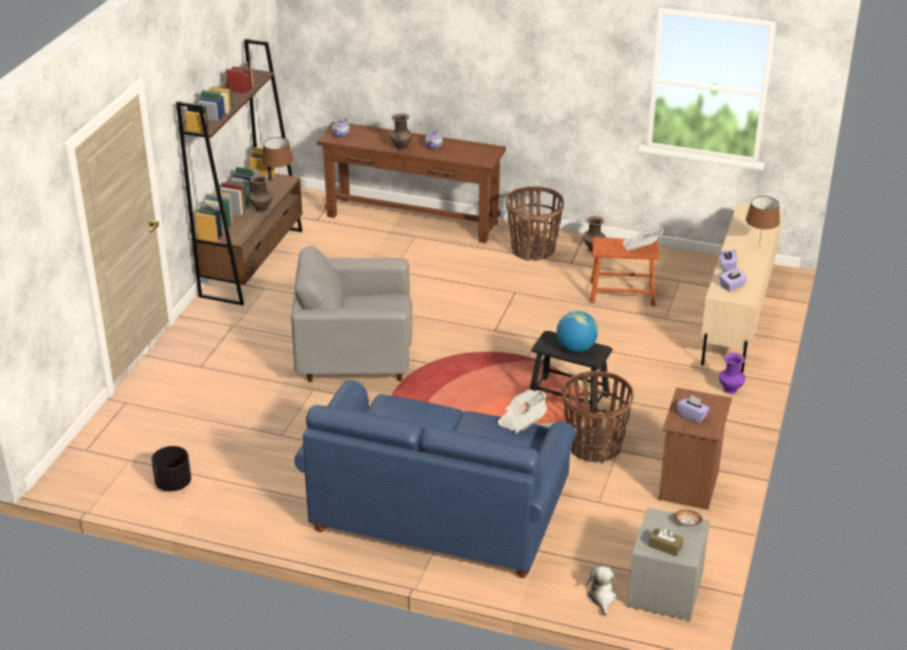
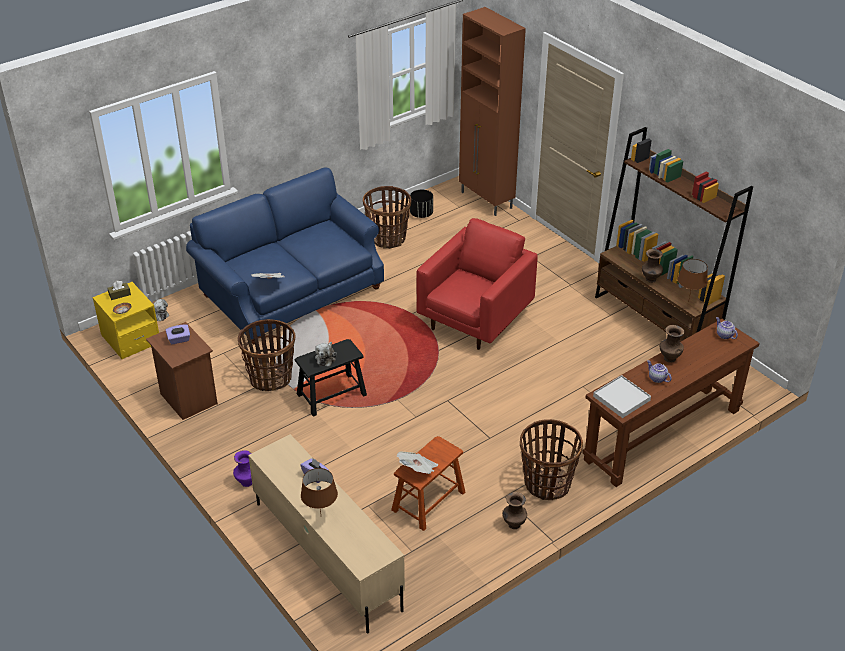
camera: 125 degrees right, 5 degrees up
grey armchair [291,246,412,382] -> red armchair [416,218,538,350]
globe [556,311,598,352] -> plush toy [315,342,337,367]
grey nightstand [627,507,710,621] -> yellow nightstand [92,282,159,359]
purple tissue box [719,268,748,291] -> none
none -> basket [363,186,411,249]
none -> brown cabinet [459,7,526,216]
none -> white tray [593,375,651,418]

